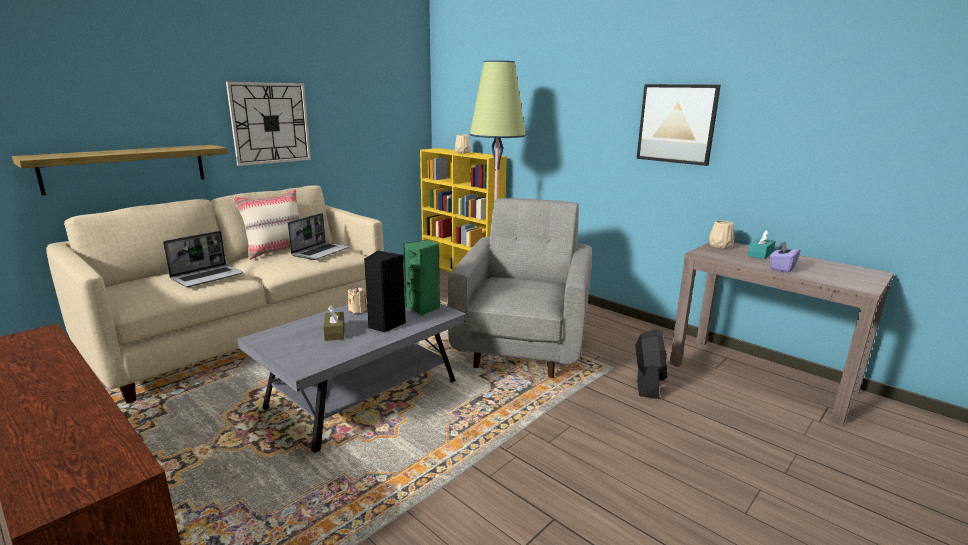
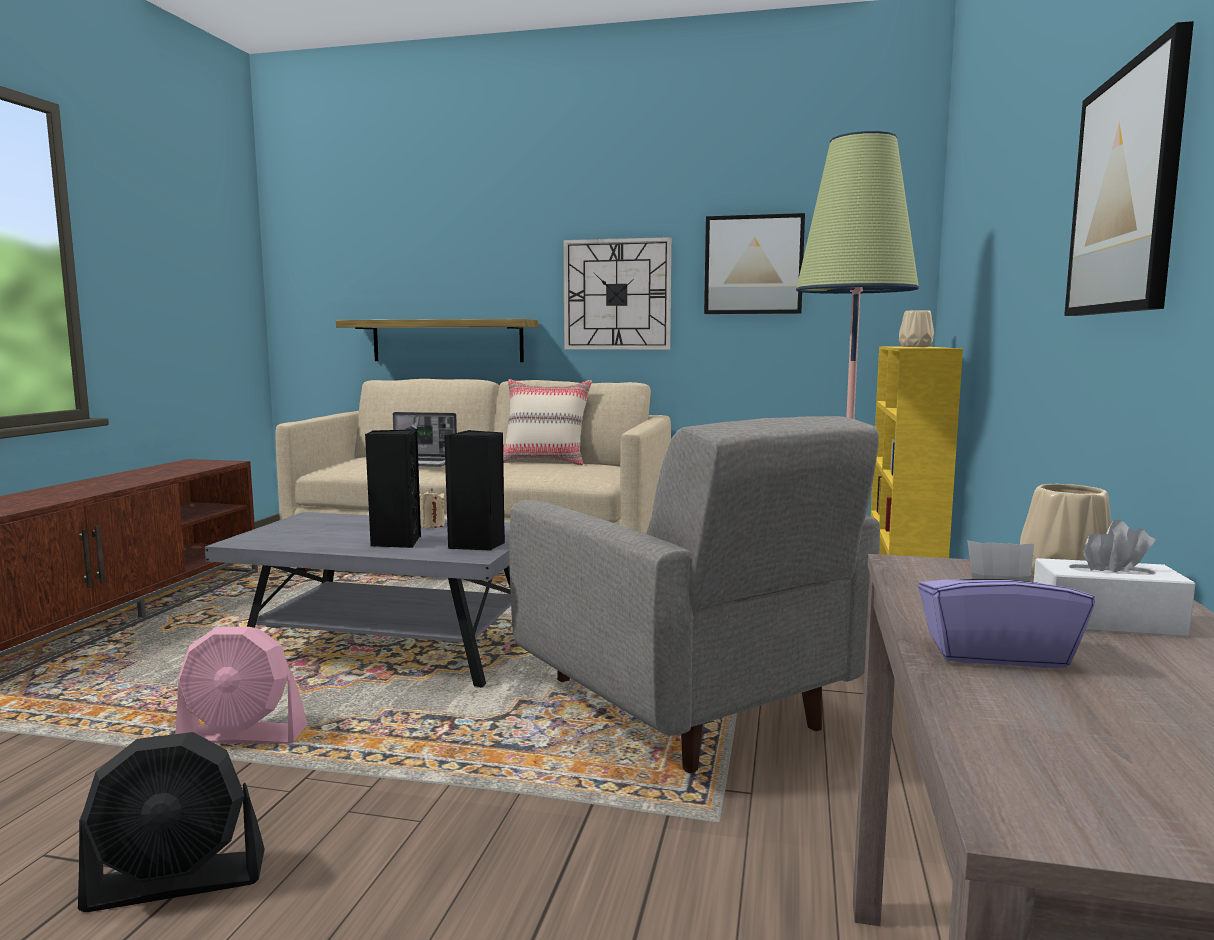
camera: 60 degrees right, 10 degrees down
laptop [288,213,349,260] -> none
brown tissue box [323,305,345,341] -> none
green speaker [403,240,440,316] -> black speaker [444,430,505,551]
grey armchair [447,198,592,378] -> grey armchair turned 75 degrees clockwise [509,416,880,773]
black fan [635,329,668,399] -> black fan moved to [78,732,265,912]
turquoise tissue box [747,230,776,259] -> white tissue box [1034,519,1195,637]
none -> pink fan [175,627,307,744]
none -> picture [704,213,805,314]

